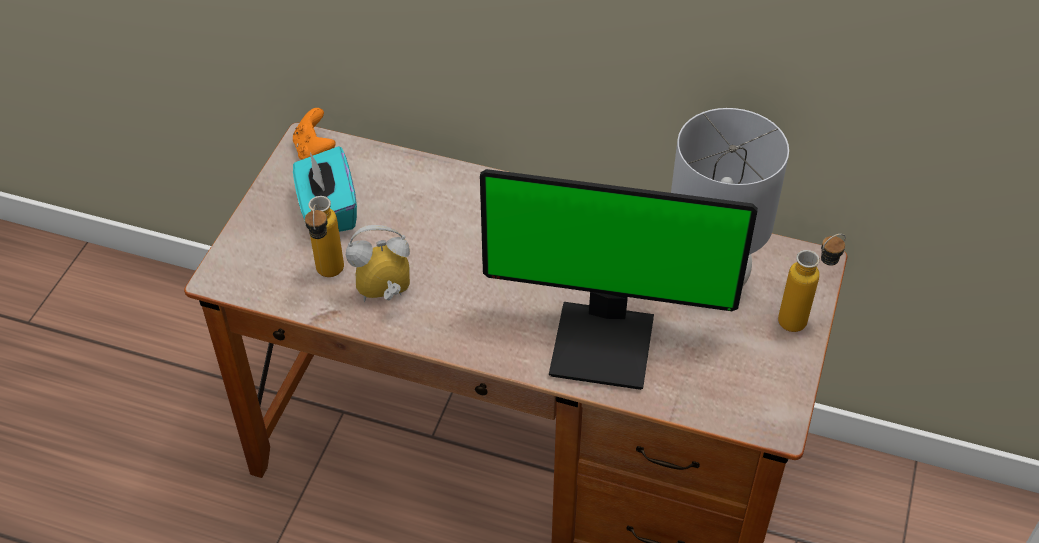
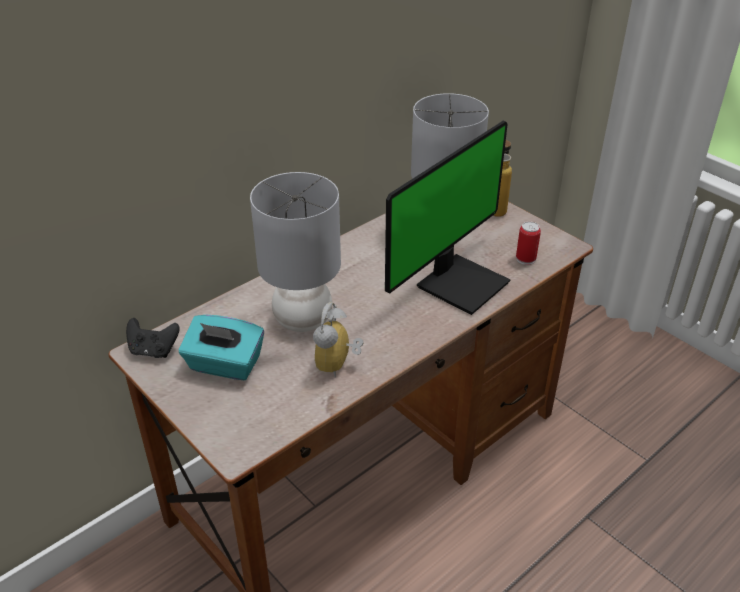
camera: 60 degrees left, 10 degrees down
orange game controller [293,108,336,160] -> black game controller [126,318,180,358]
bottle [305,196,344,277] -> none
none -> grey table lamp [250,172,341,332]
none -> can [516,222,541,265]

